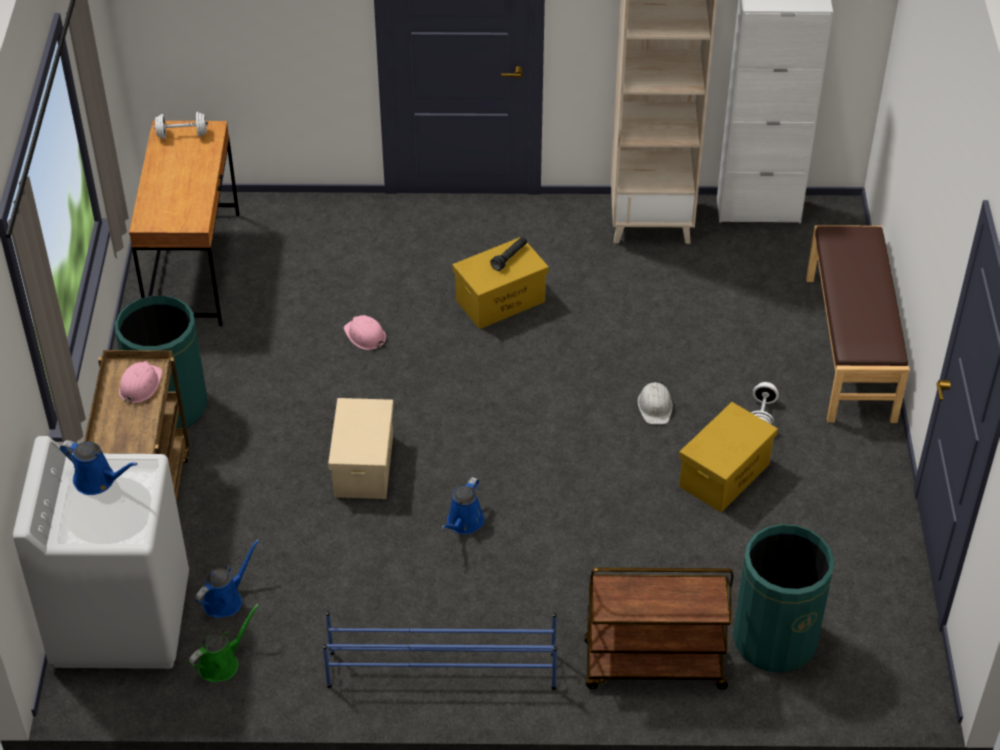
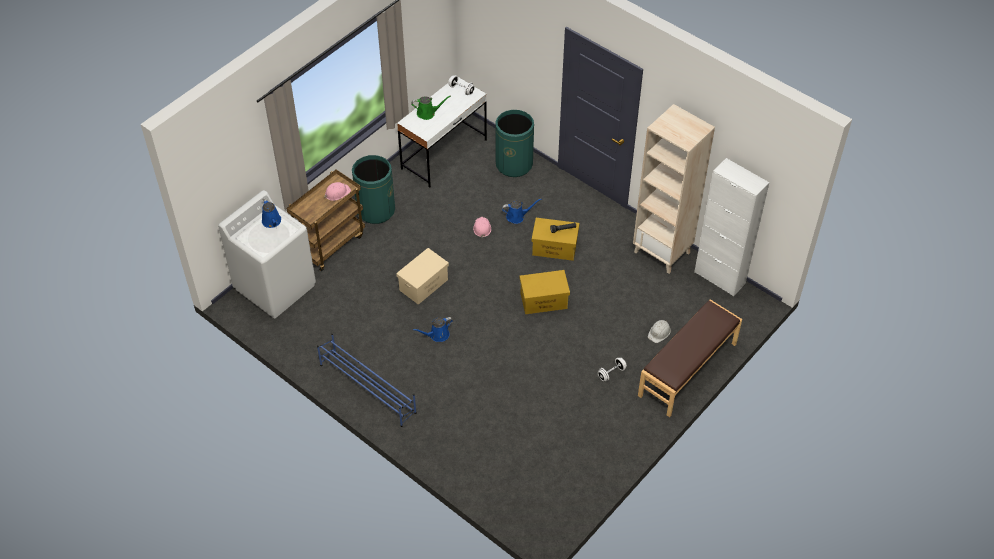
camera: 40 degrees right, 5 degrees up
brown desk [129,121,239,326] -> white desk [397,77,487,188]
green watering can [189,604,260,682] -> green watering can moved to [412,95,451,120]
blue watering can [195,539,260,618] -> blue watering can moved to [502,199,541,224]
brown cart [585,568,733,689] -> none
white hard hat [638,382,673,425] -> white hard hat moved to [648,320,671,343]
yellow storage box [679,402,778,512] -> yellow storage box moved to [520,270,570,314]
green trash can [733,524,834,673] -> green trash can moved to [495,110,534,177]

